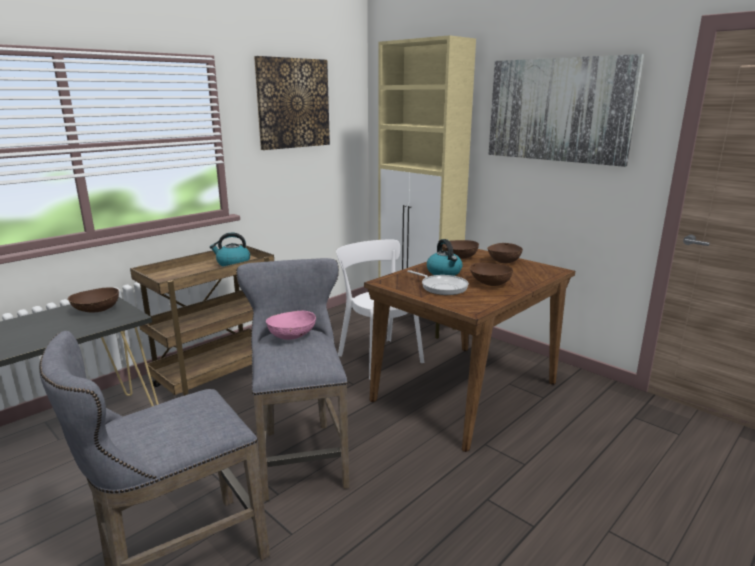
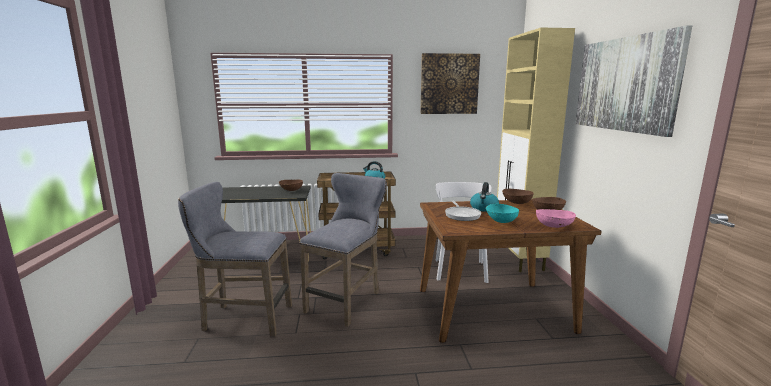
camera: 40 degrees right, 5 degrees down
pink bowl [266,310,316,340] -> pink bowl moved to [536,209,576,228]
brown bowl [470,263,513,286] -> turquoise bowl [486,203,519,223]

